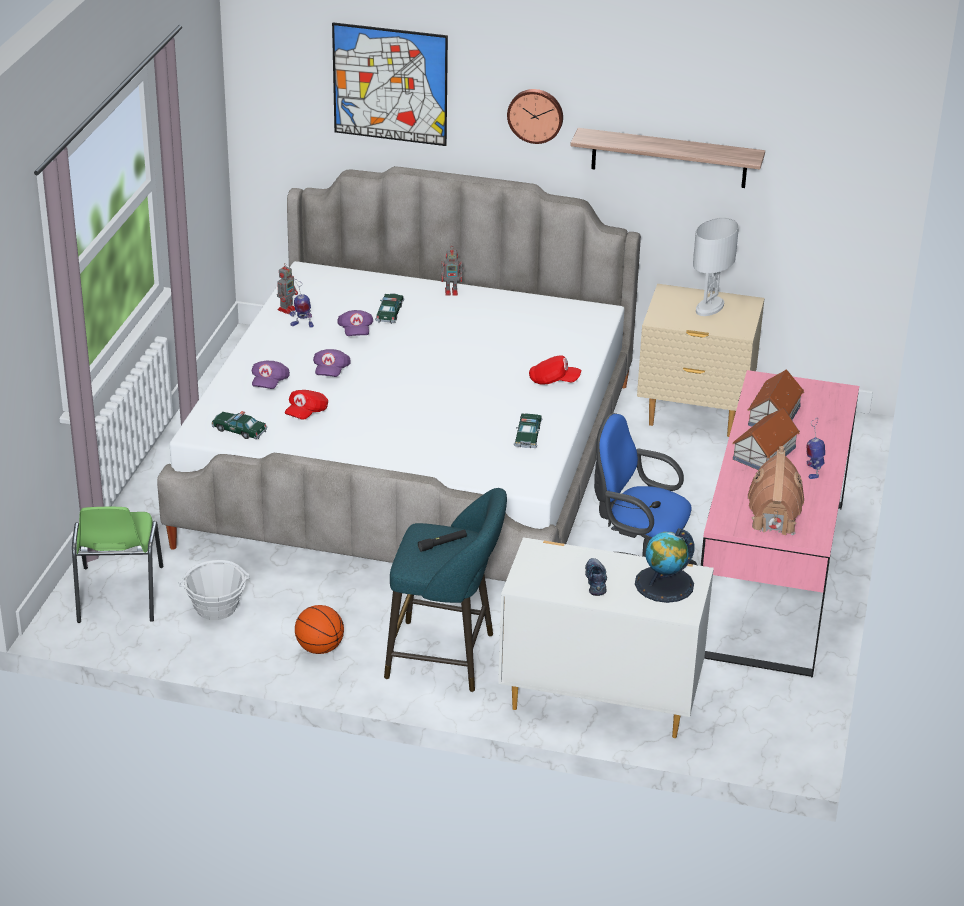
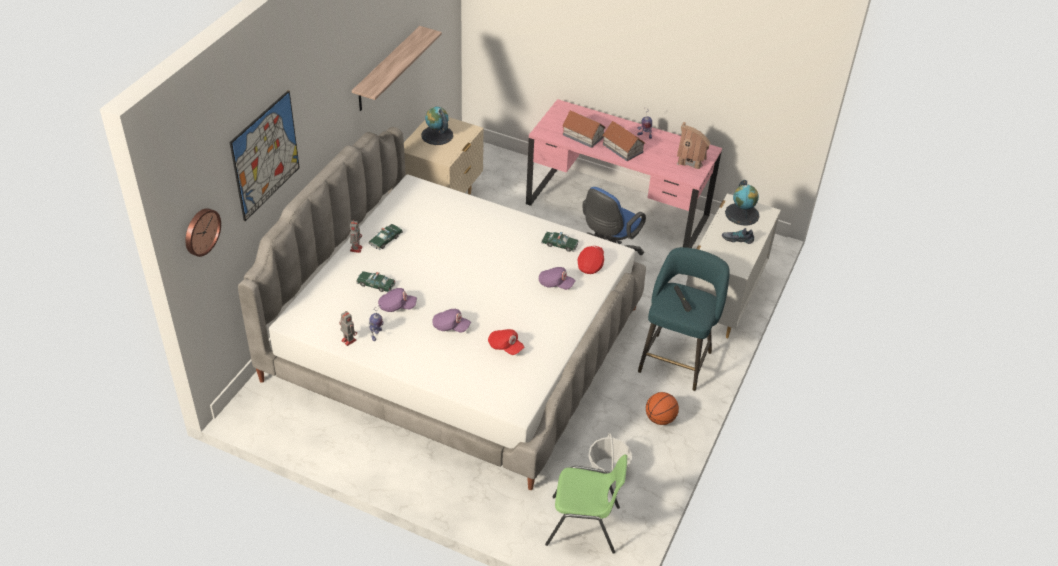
camera: 80 degrees left, 10 degrees up
toy car [211,411,267,439] -> toy car moved to [369,224,403,250]
purple cap [252,361,290,389] -> purple cap moved to [539,267,576,290]
wall clock [507,89,563,144] -> wall clock moved to [185,208,221,257]
red cap [529,355,581,385] -> red cap moved to [578,246,604,274]
white table lamp [693,218,739,316] -> globe [421,107,453,145]

